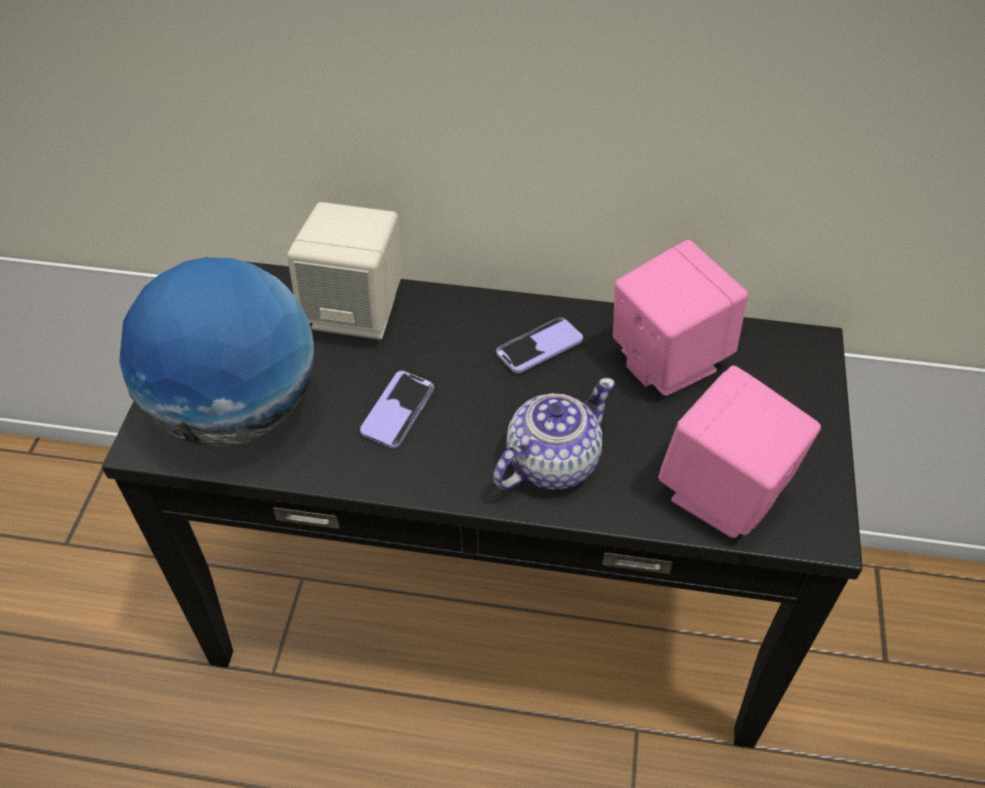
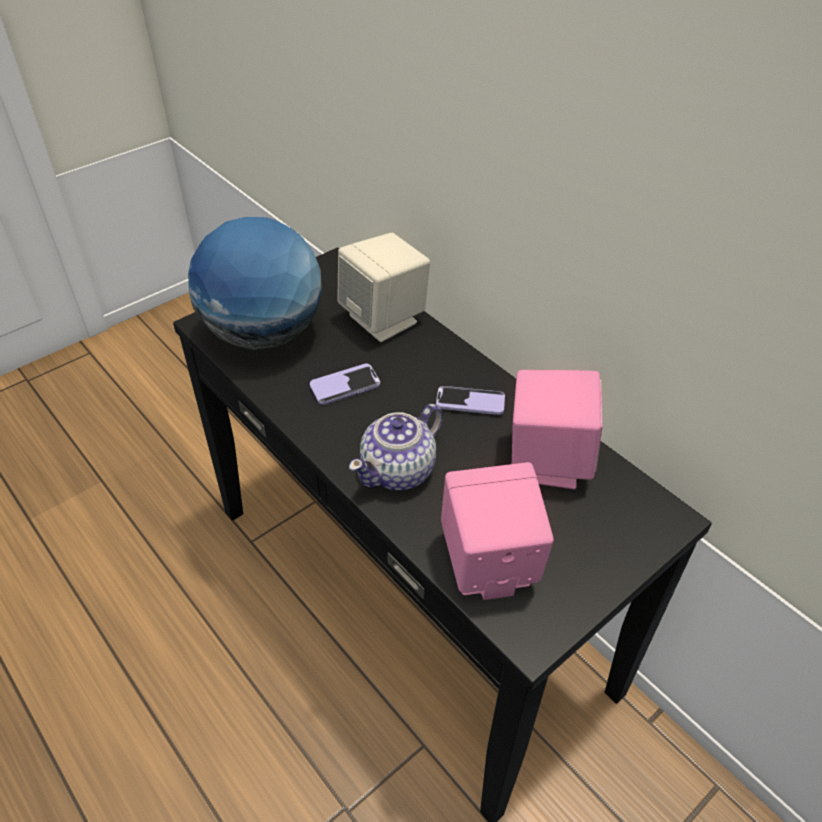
camera: 40 degrees right, 5 degrees down
teapot [493,378,615,490] -> teapot turned 135 degrees clockwise [349,404,443,490]

